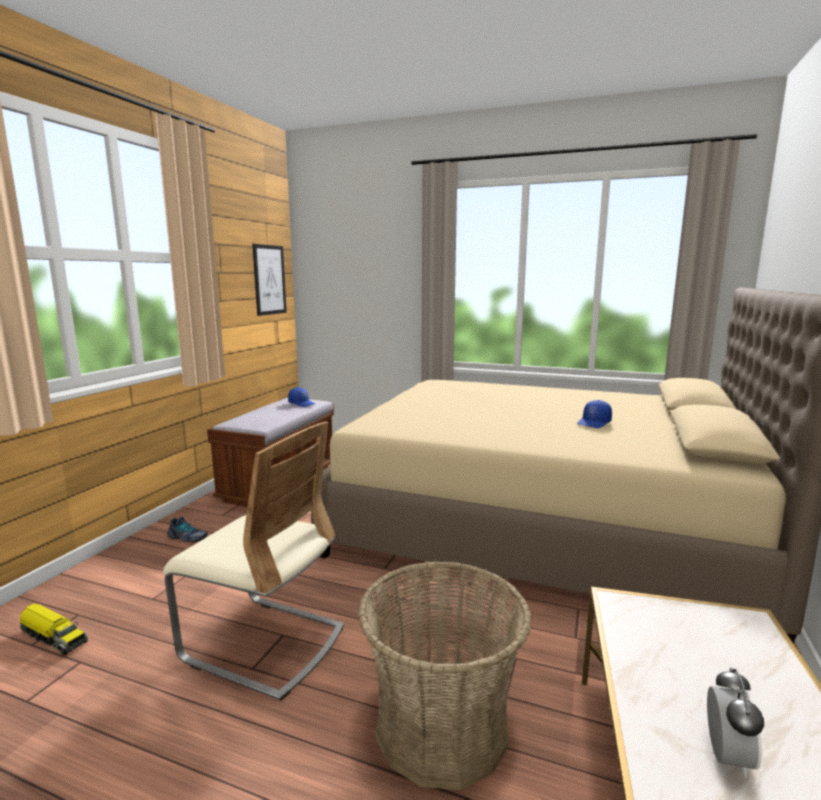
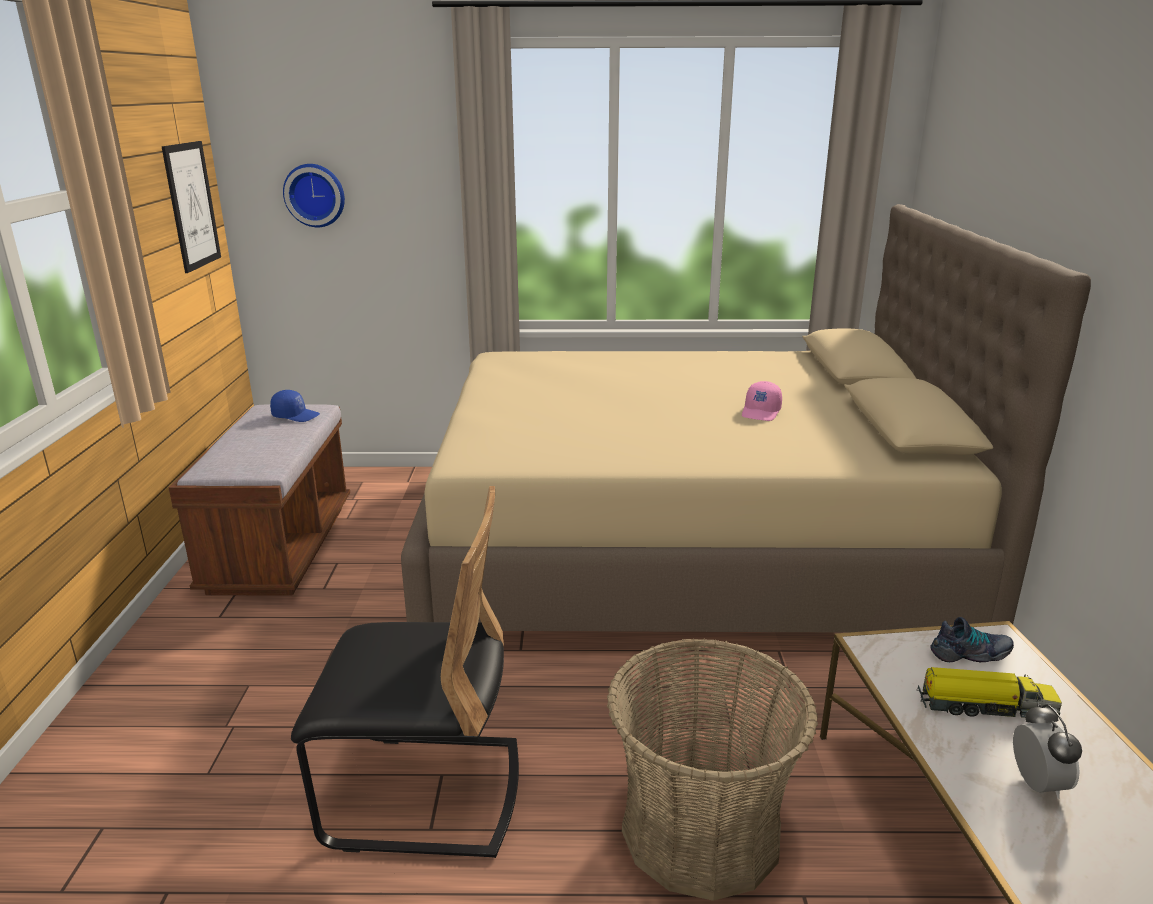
camera: 20 degrees left, 10 degrees up
toy truck [20,603,88,656] -> toy truck moved to [917,667,1062,718]
beige chair [163,421,344,701] -> black chair [291,486,519,858]
shoe [167,517,208,542] -> shoe moved to [930,617,1014,662]
blue cap [577,400,612,428] -> pink cap [742,381,782,421]
none -> wall clock [283,164,345,227]

